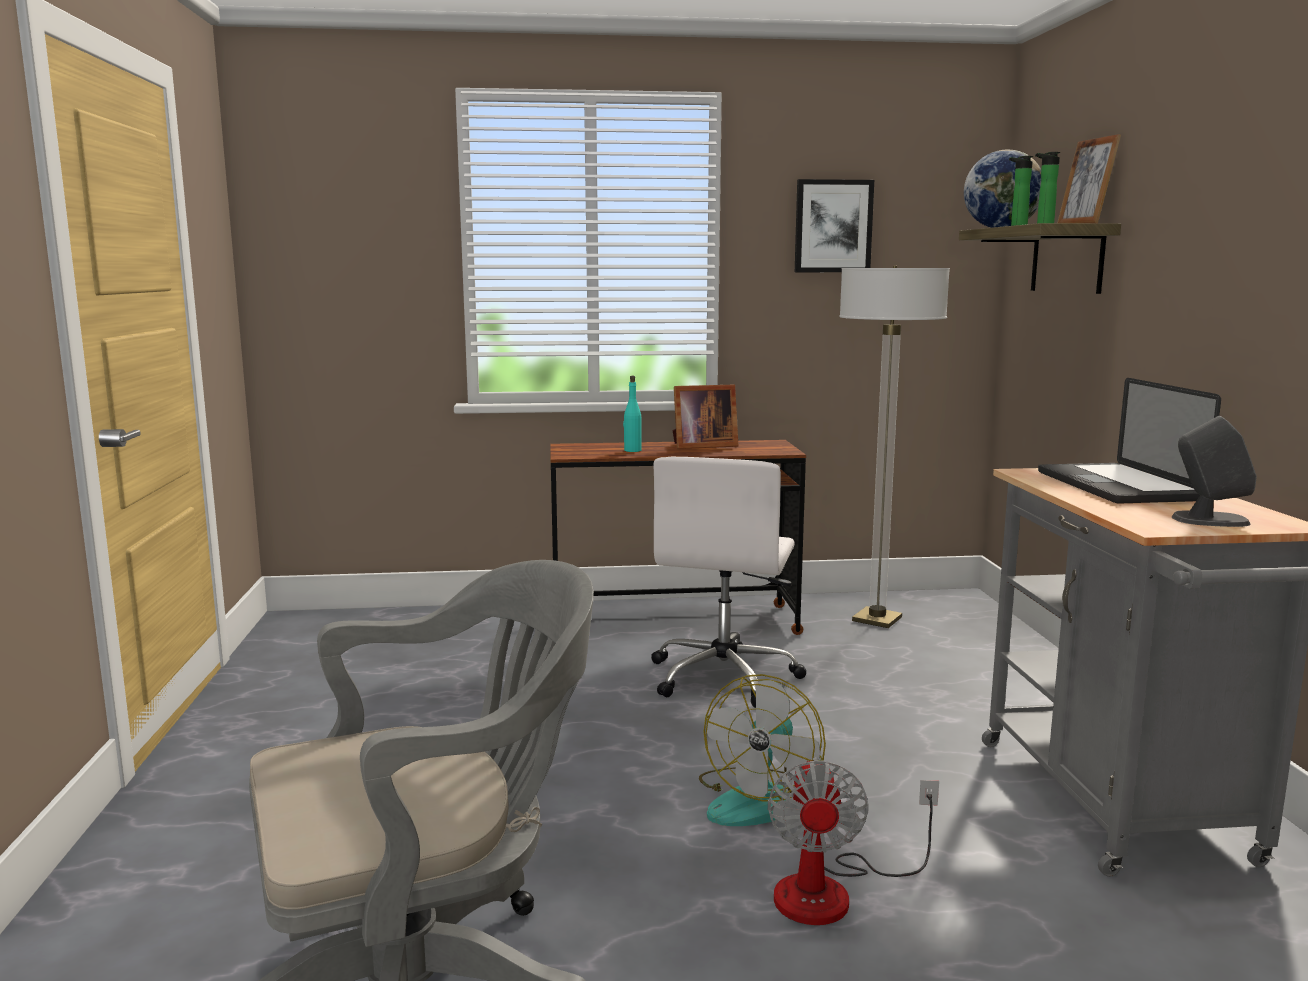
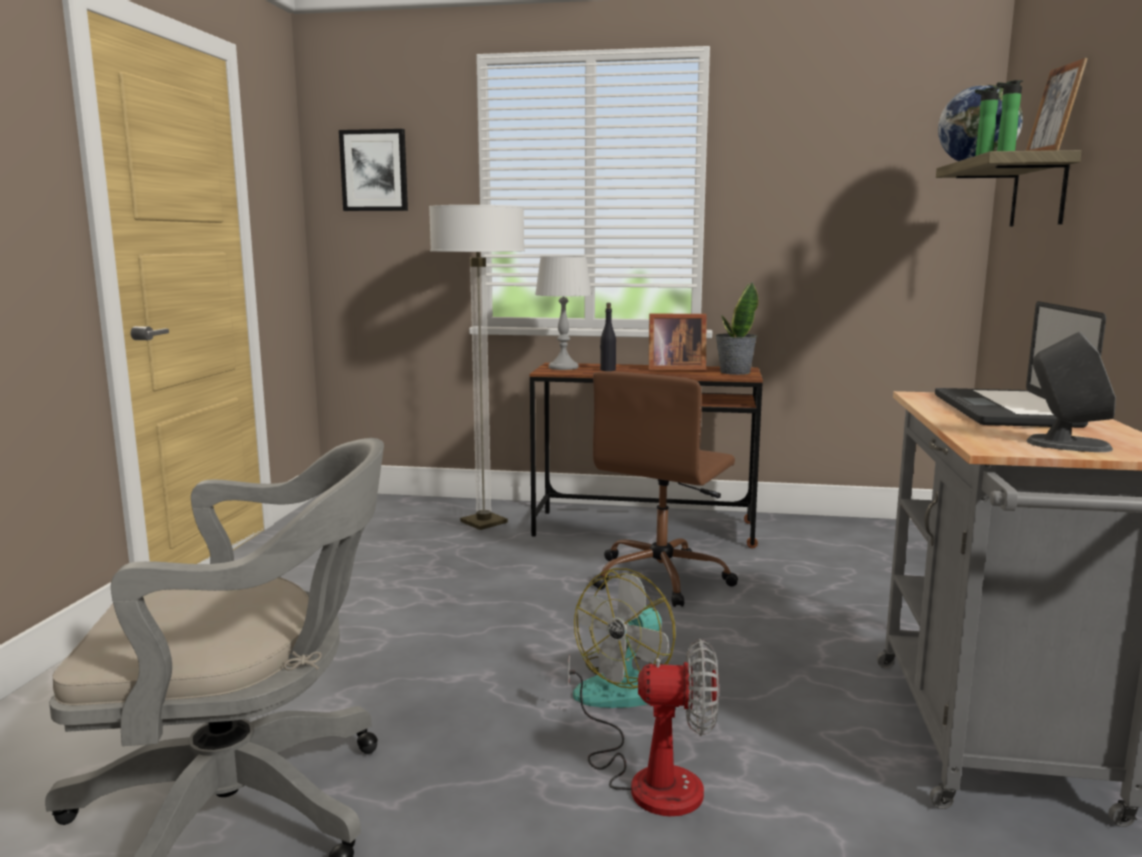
camera: 15 degrees right, 0 degrees up
turquoise bottle [623,376,642,452] -> black bottle [600,303,616,371]
white office chair [651,457,807,708] -> brown office chair [592,371,738,607]
fan [768,757,939,925] -> fan turned 105 degrees counterclockwise [568,639,719,816]
picture [795,179,874,272] -> picture moved to [339,129,408,211]
floor lamp [839,266,950,628] -> floor lamp moved to [429,204,525,530]
none -> grey table lamp [535,256,592,370]
none -> potted plant [715,281,759,375]

